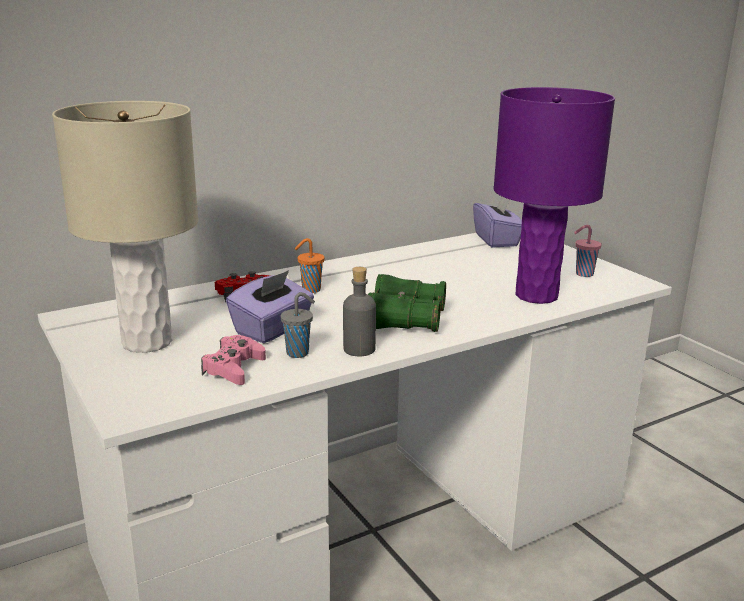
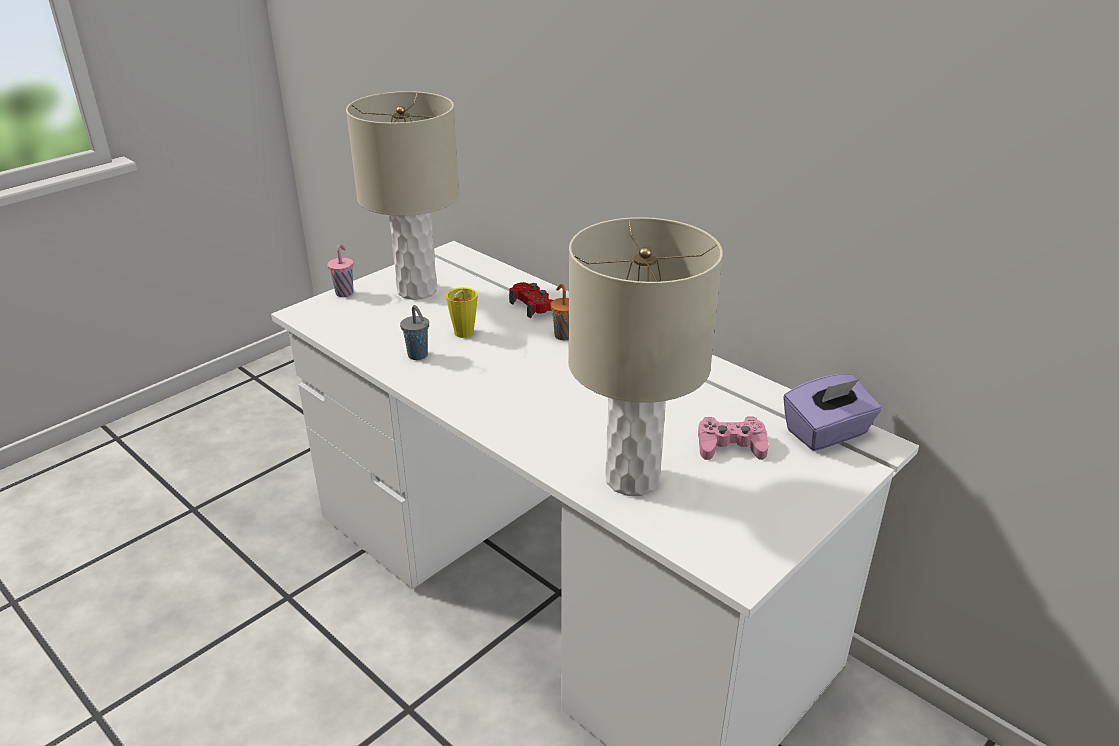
camera: 75 degrees right, 10 degrees up
pink game controller [201,335,266,385] -> pink game controller moved to [698,417,769,460]
purple tissue box [226,270,314,343] -> yellow cup [446,287,478,338]
grey bottle [343,267,376,356] -> none
green binoculars [368,274,446,332] -> none
purple table lamp [494,87,615,304] -> beige table lamp [568,217,723,496]
pink cup [574,225,602,277] -> pink cup moved to [327,244,354,297]

